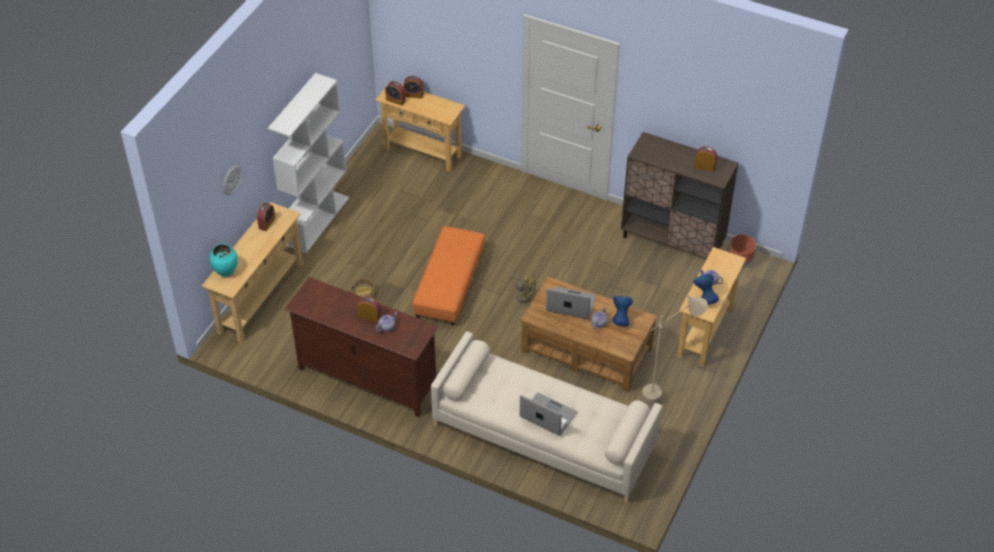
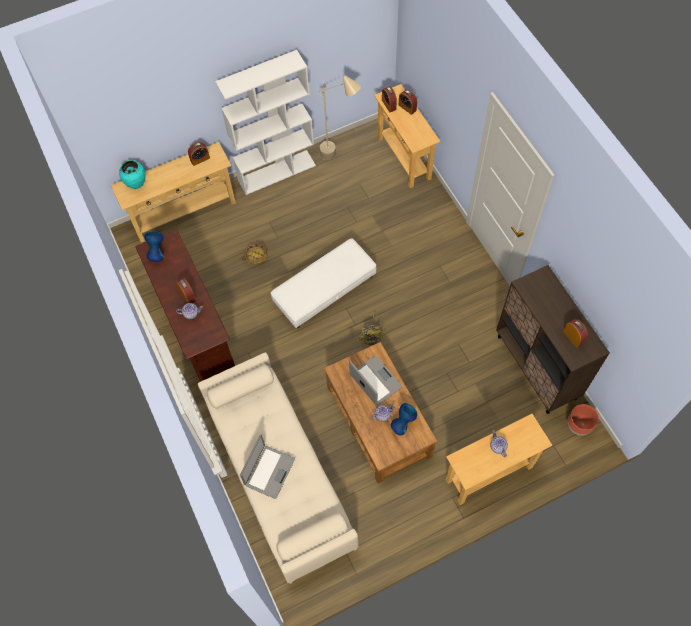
camera: 40 degrees right, 15 degrees up
wall clock [223,165,242,195] -> none
orange ottoman [413,226,485,325] -> white ottoman [271,238,376,328]
laptop [520,393,577,436] -> laptop turned 45 degrees clockwise [240,435,295,499]
beige floor lamp [642,296,708,408] -> beige floor lamp moved to [318,74,361,160]
blue vase [693,274,719,305] -> blue vase moved to [144,232,164,262]

